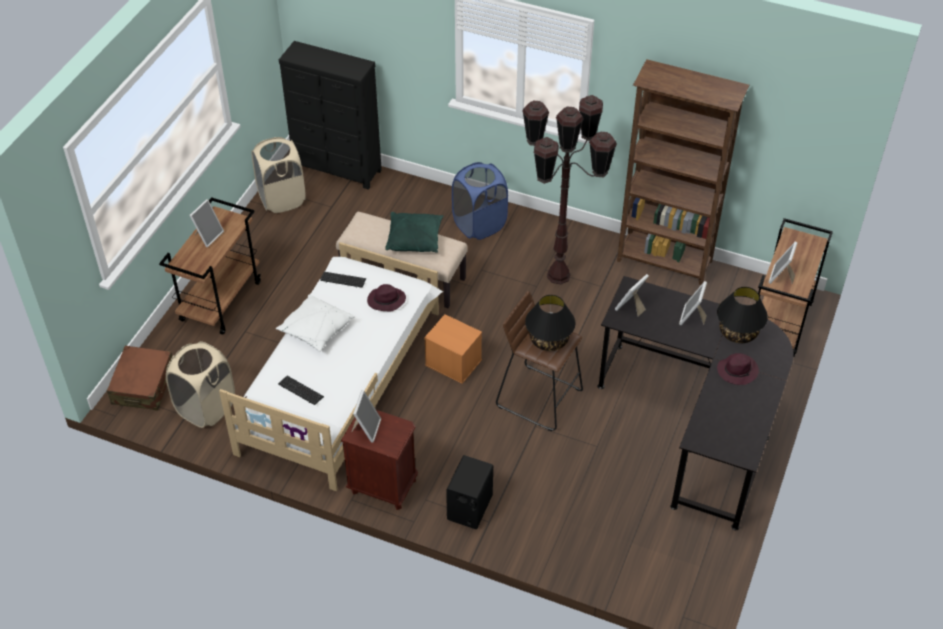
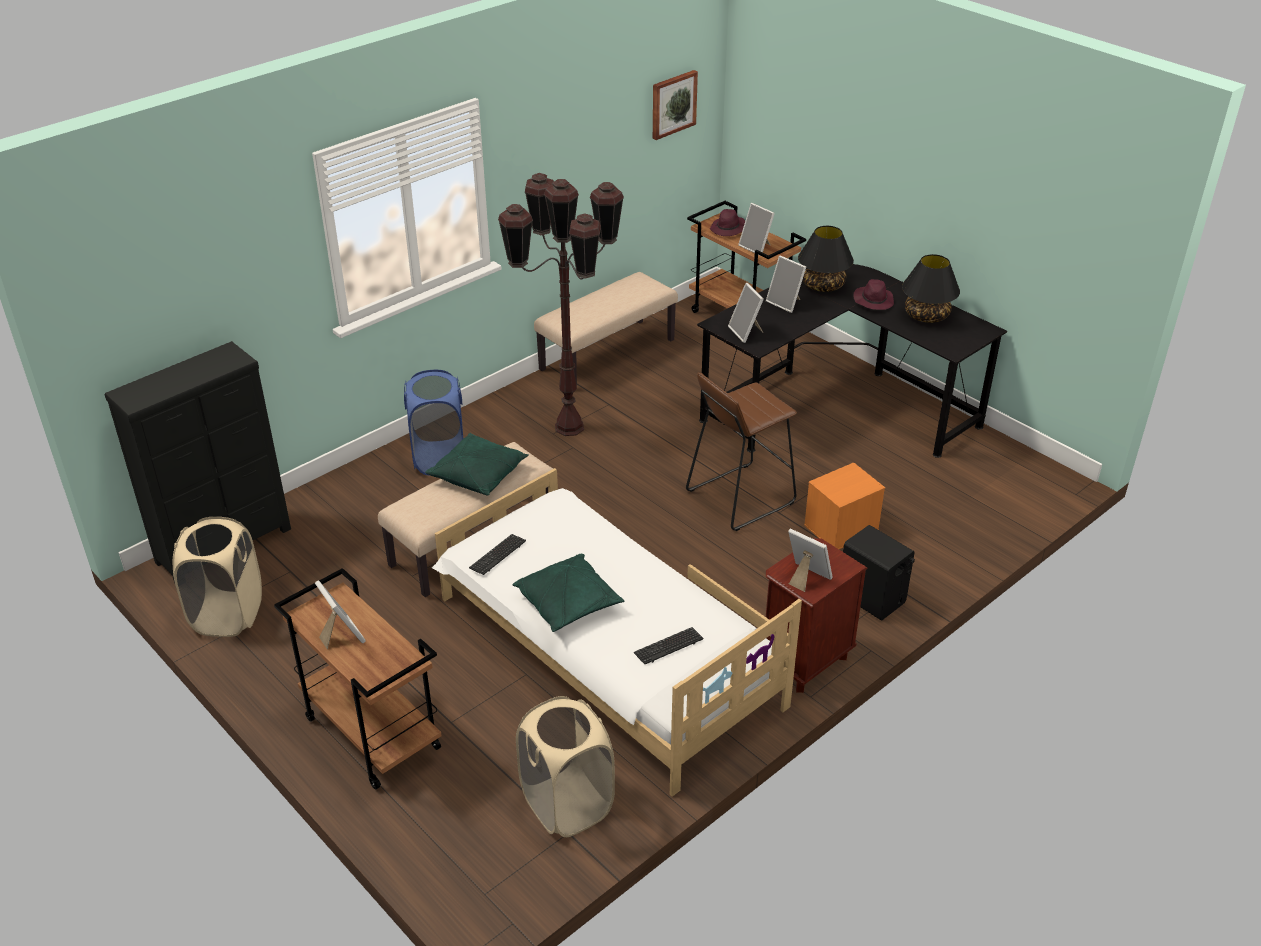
camera: 65 degrees left, 10 degrees down
brown suitcase [107,346,172,411] -> none
white pillow [276,295,355,352] -> green pillow [513,554,624,632]
purple hat [367,284,406,311] -> purple hat moved to [710,209,745,236]
orange storage box [424,314,482,384] -> orange storage box moved to [804,462,885,549]
black table lamp [525,295,575,351] -> black table lamp moved to [902,254,960,323]
brown bookcase [617,59,749,285] -> beige bench [534,272,678,386]
none -> picture [653,70,698,140]

